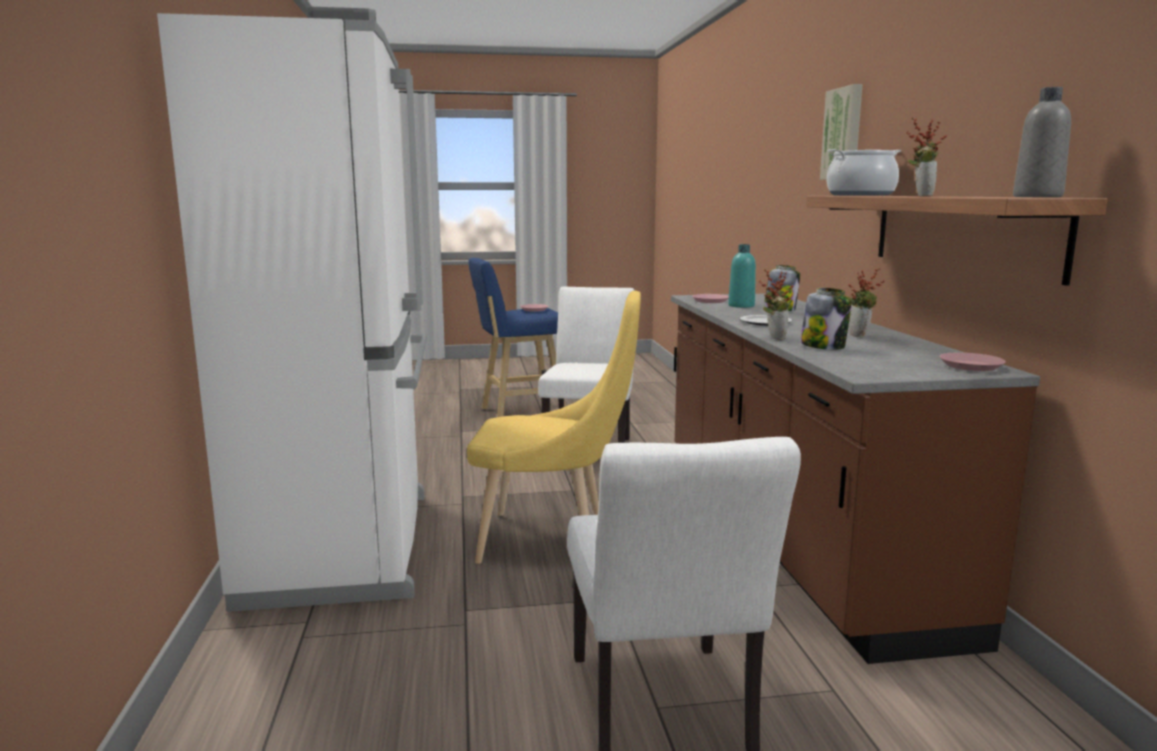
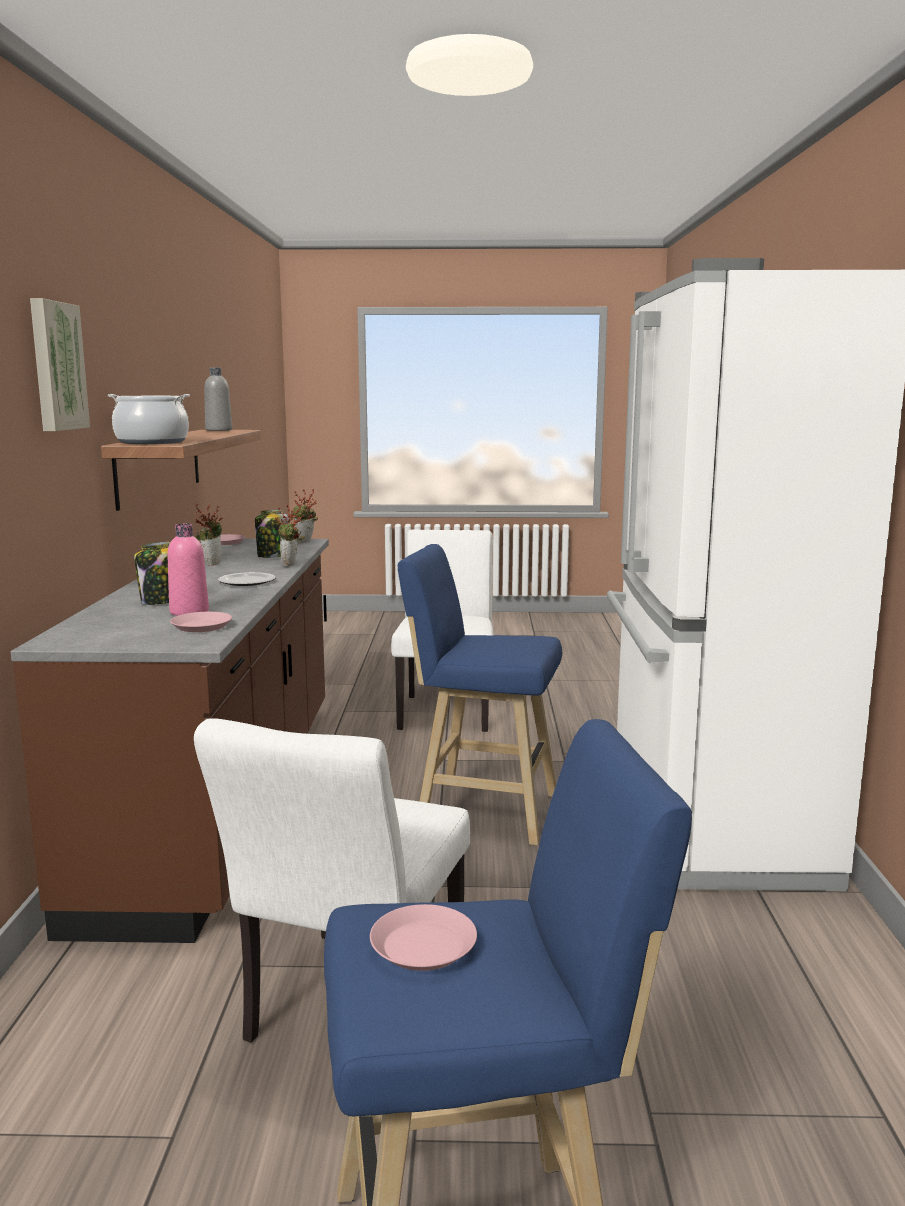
camera: 170 degrees left, 0 degrees up
yellow chair [467,291,641,564] -> blue stool [398,544,562,845]
turquoise bottle [728,244,756,308] -> pink bottle [167,524,209,616]
potted plant [907,117,947,196] -> potted plant moved to [292,489,318,543]

